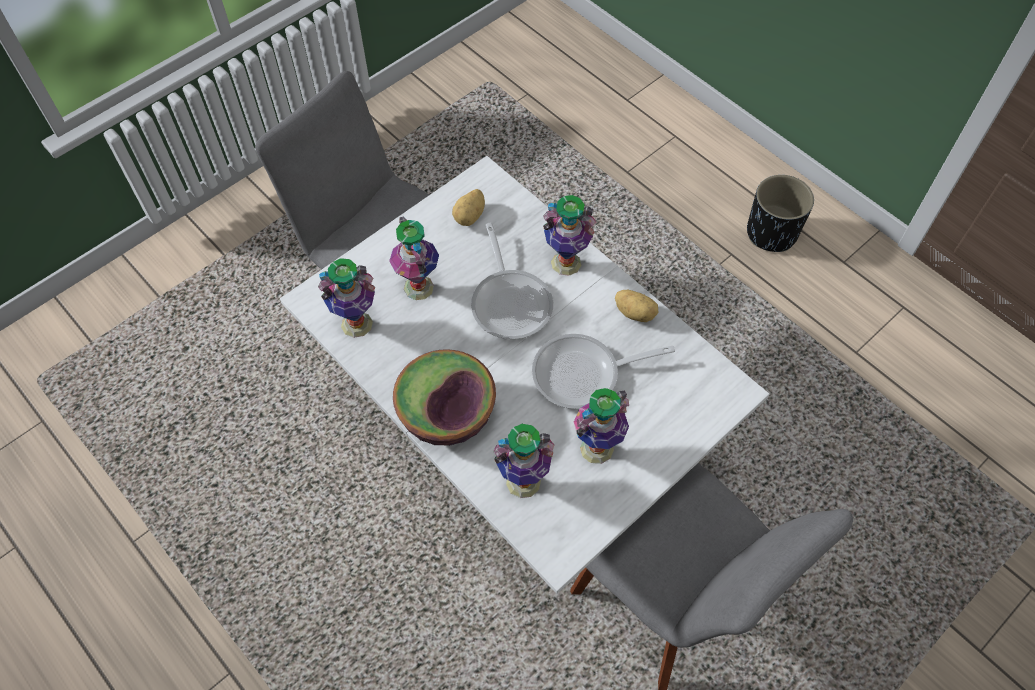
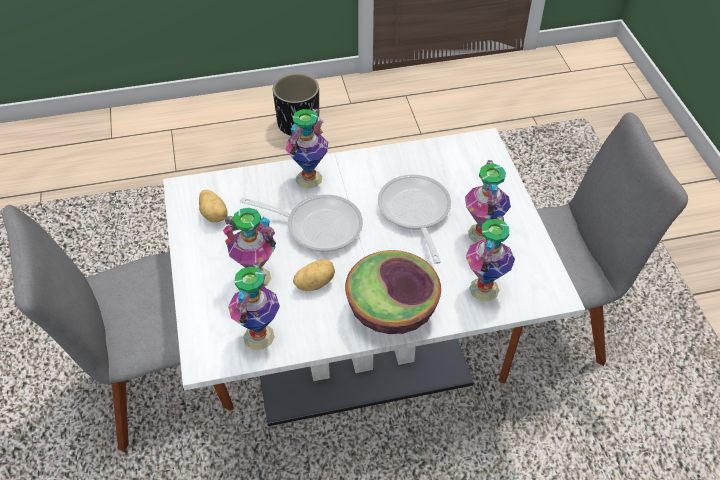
camera: 60 degrees left, 10 degrees down
frying pan [532,334,675,409] -> frying pan turned 150 degrees clockwise [378,175,451,264]
potato [615,290,658,322] -> potato moved to [293,259,335,291]

